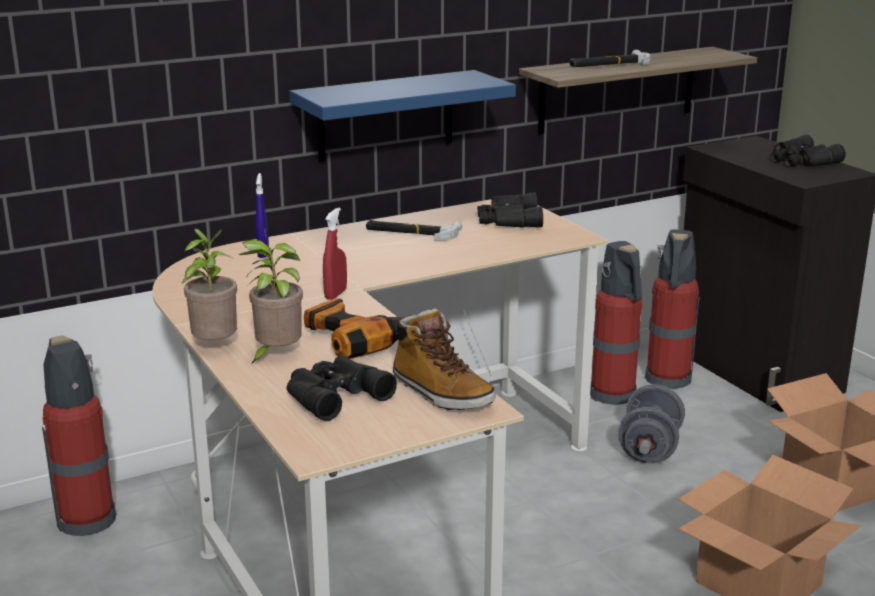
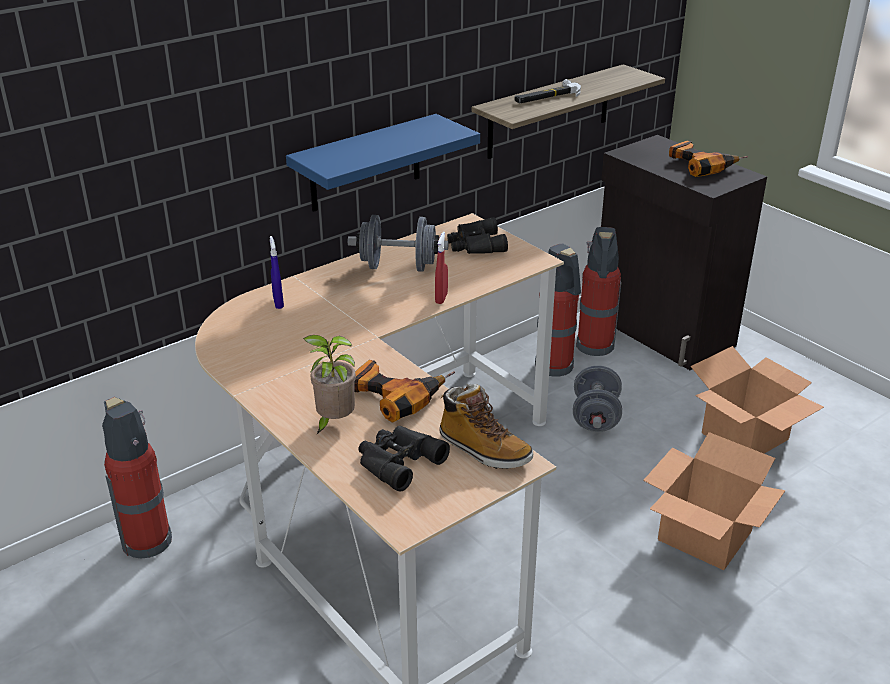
camera: 10 degrees left, 10 degrees up
potted plant [182,229,237,340] -> none
red spray bottle [323,207,347,300] -> red spray bottle moved to [435,231,448,304]
hammer [366,220,462,241] -> grey dumbbell [348,215,448,272]
black binoculars [771,135,846,167] -> power drill [669,140,748,177]

